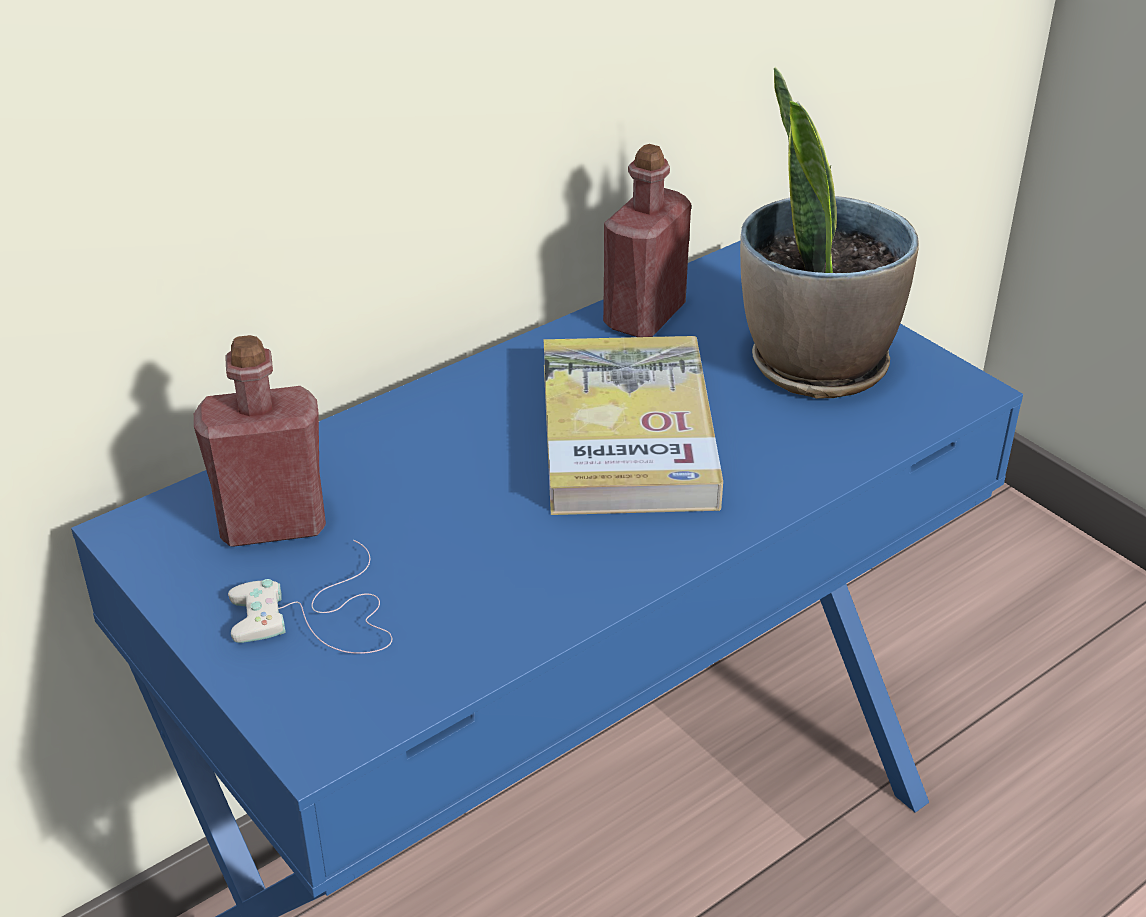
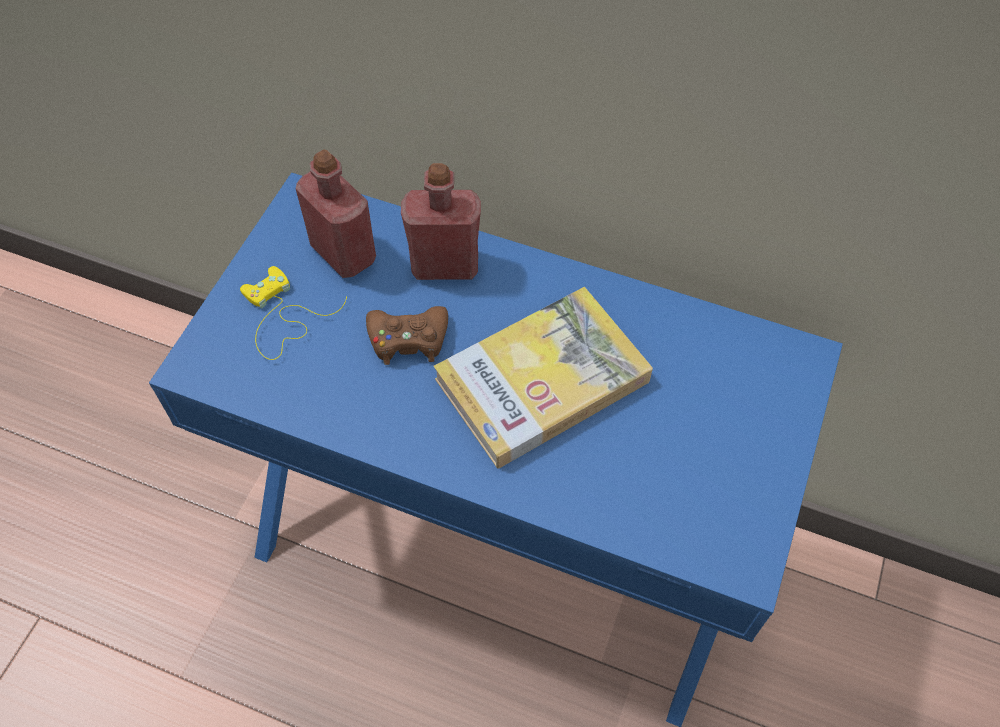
camera: 60 degrees right, 20 degrees up
white game controller [228,540,393,654] -> yellow game controller [240,266,347,360]
red bottle [603,144,691,337] -> red bottle moved to [401,163,481,280]
potted plant [740,67,919,399] -> none
none -> brown game controller [366,306,448,365]

